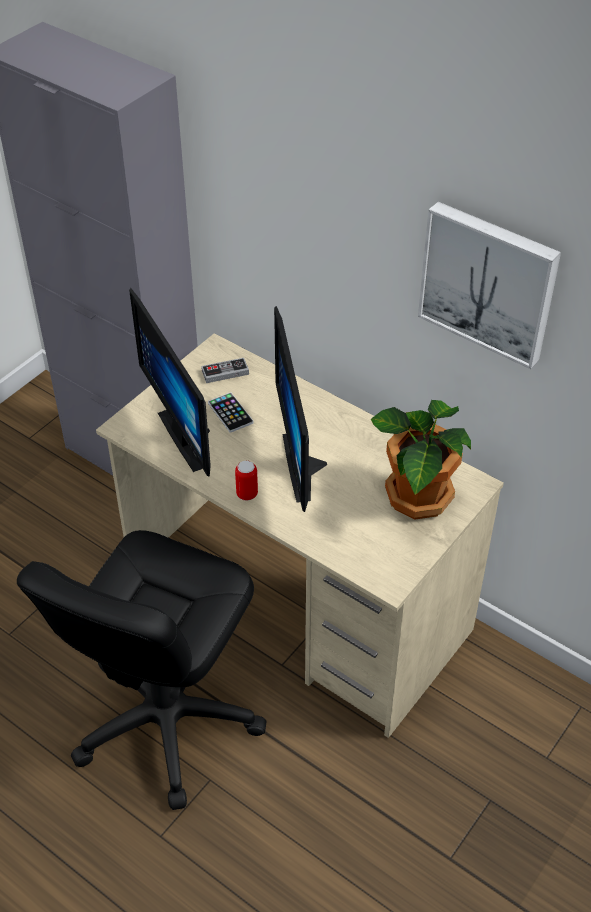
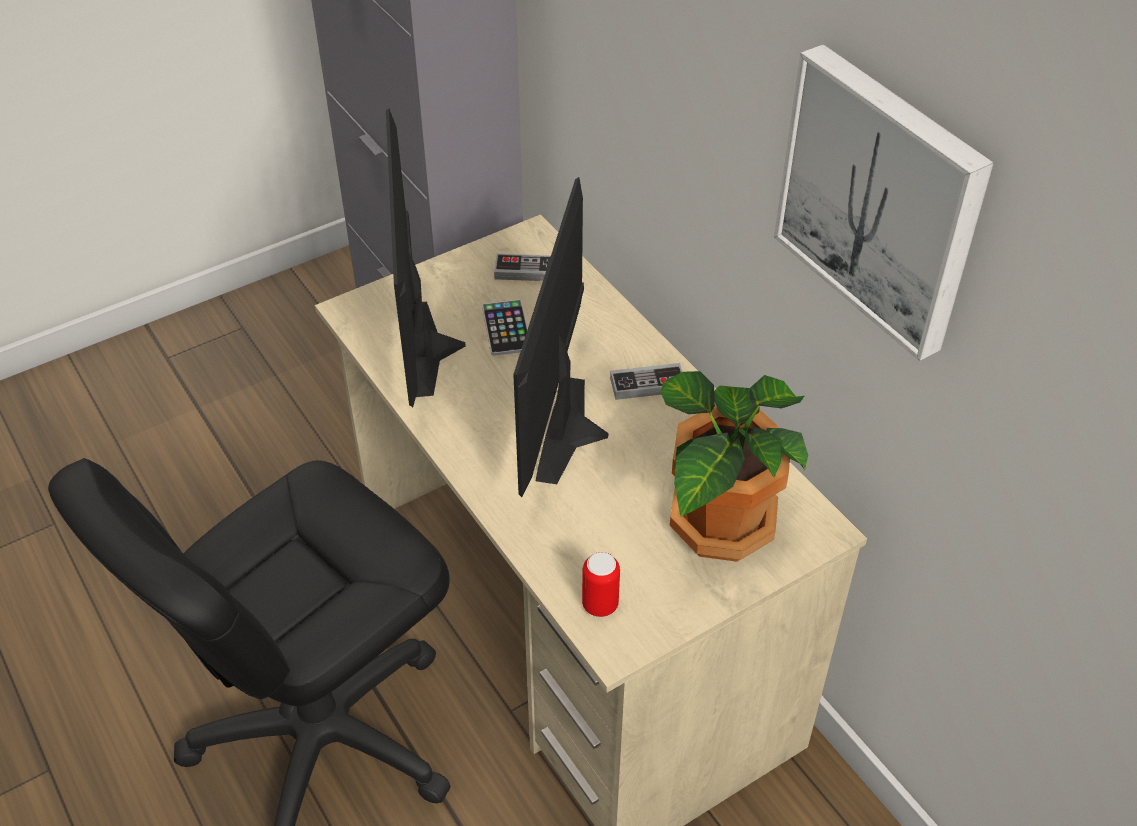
camera: 20 degrees right, 0 degrees up
can [235,461,258,501] -> can moved to [582,552,620,617]
none -> game controller [610,363,682,400]

